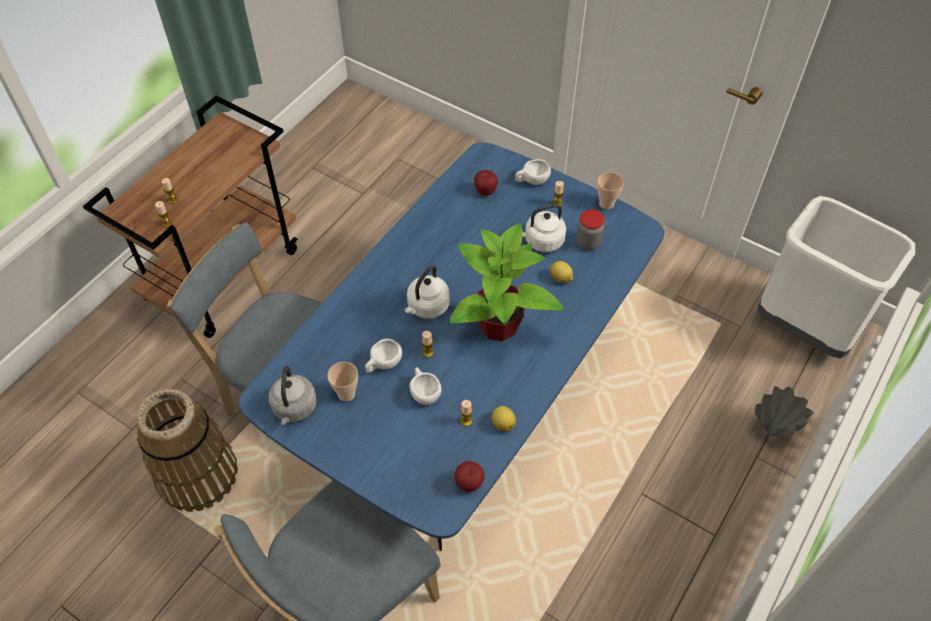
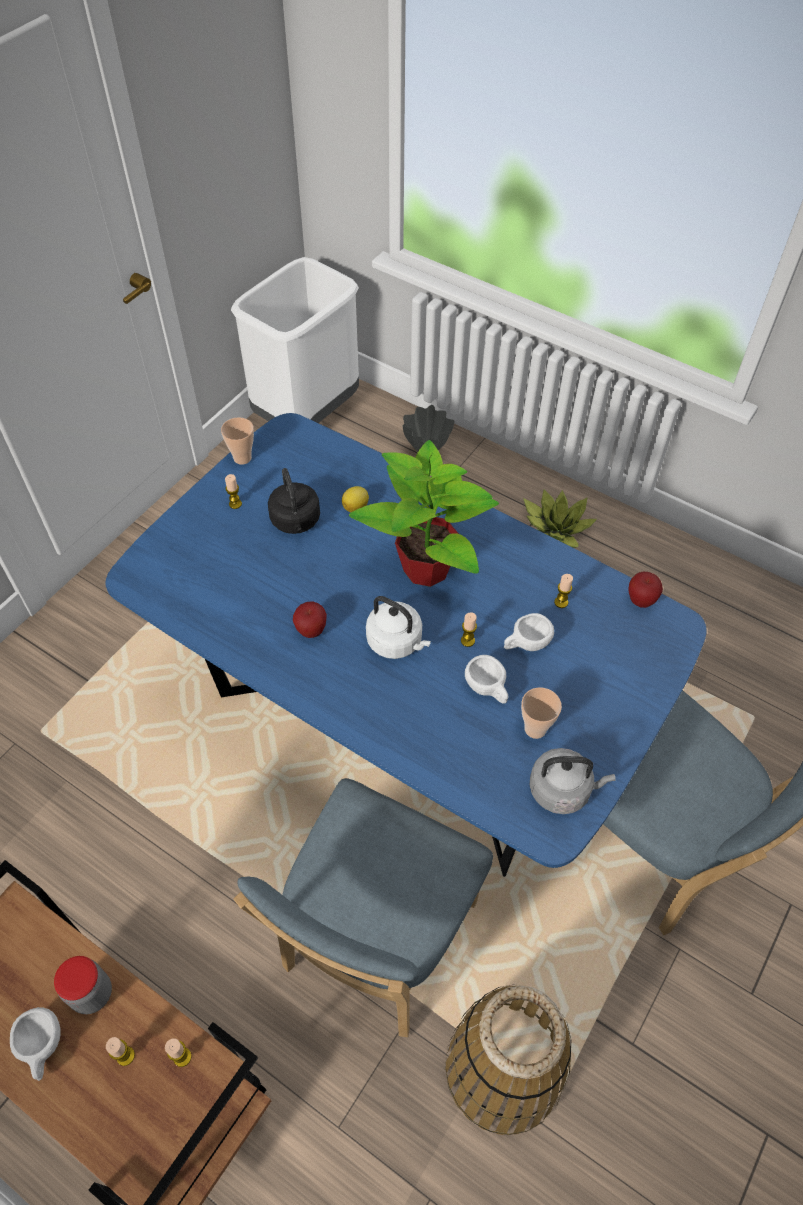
camera: 90 degrees left, 0 degrees up
apple [474,170,498,196] -> apple moved to [293,601,327,638]
lemon [492,406,516,431] -> none
white cup [515,159,551,185] -> white cup moved to [10,1007,61,1081]
white kettle [522,204,566,252] -> black kettle [268,468,320,534]
jar [576,209,605,250] -> jar moved to [54,956,112,1014]
none -> potted plant [523,490,597,548]

